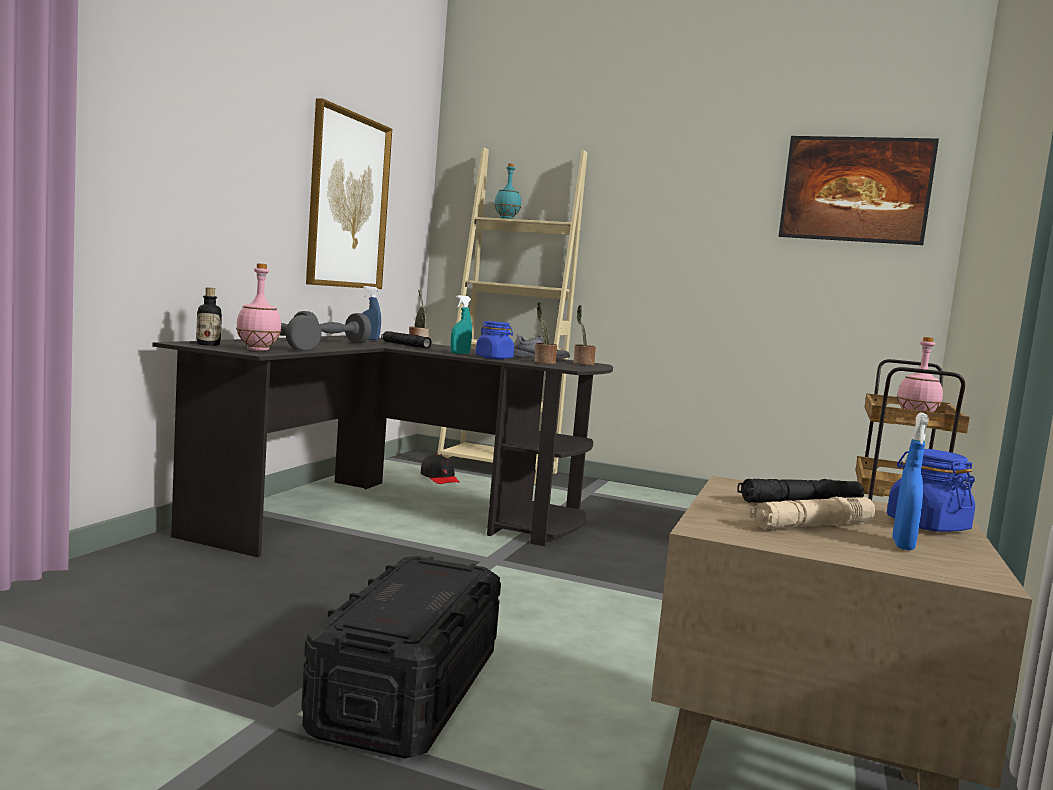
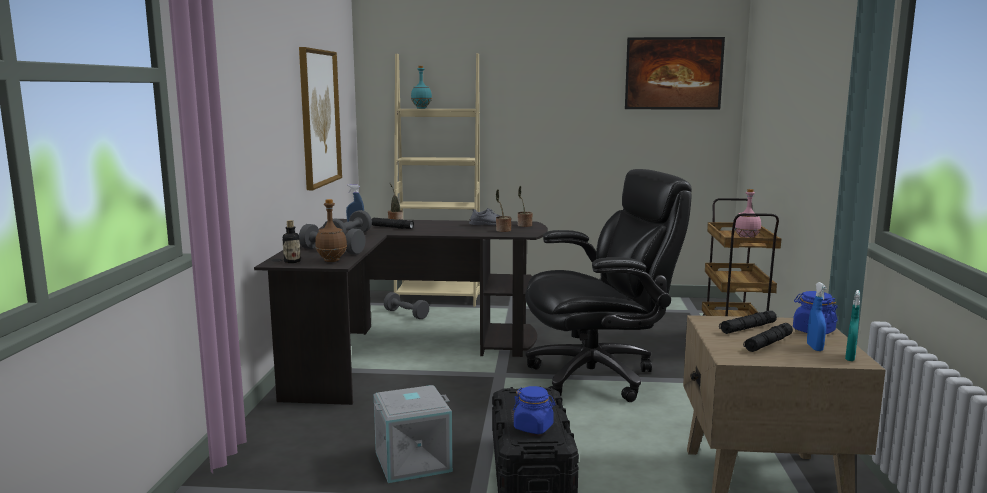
camera: 15 degrees left, 5 degrees up
pink bottle [236,263,281,351] -> brown bottle [315,199,347,262]
black cap [421,454,460,484] -> grey dumbbell [384,292,429,319]
turquoise spray bottle [450,295,472,354] -> turquoise spray bottle moved to [845,290,860,361]
blue jar [476,321,514,360] -> blue jar moved to [513,386,556,434]
beige flashlight [750,497,875,529] -> black flashlight [743,323,793,352]
none -> grey storage box [374,385,453,483]
none -> black office chair [525,169,692,402]

